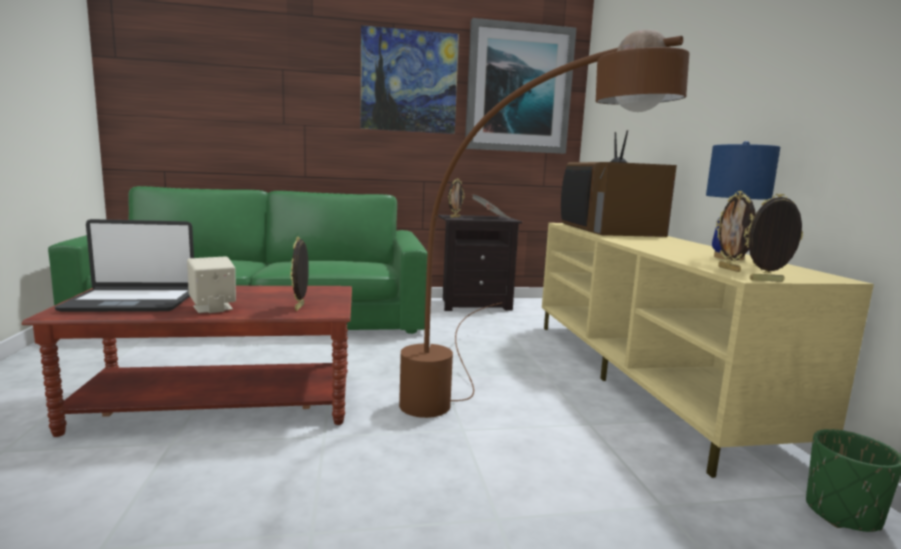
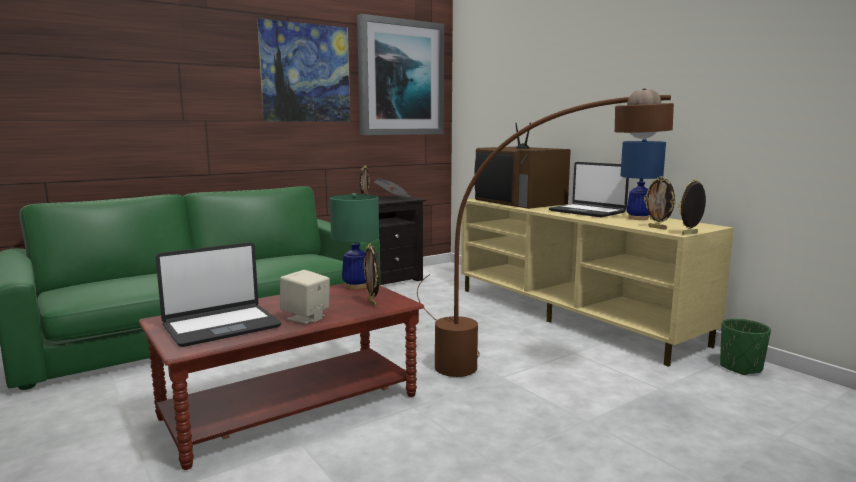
camera: 25 degrees left, 0 degrees up
none -> green table lamp [330,193,379,289]
none -> laptop [549,162,629,217]

